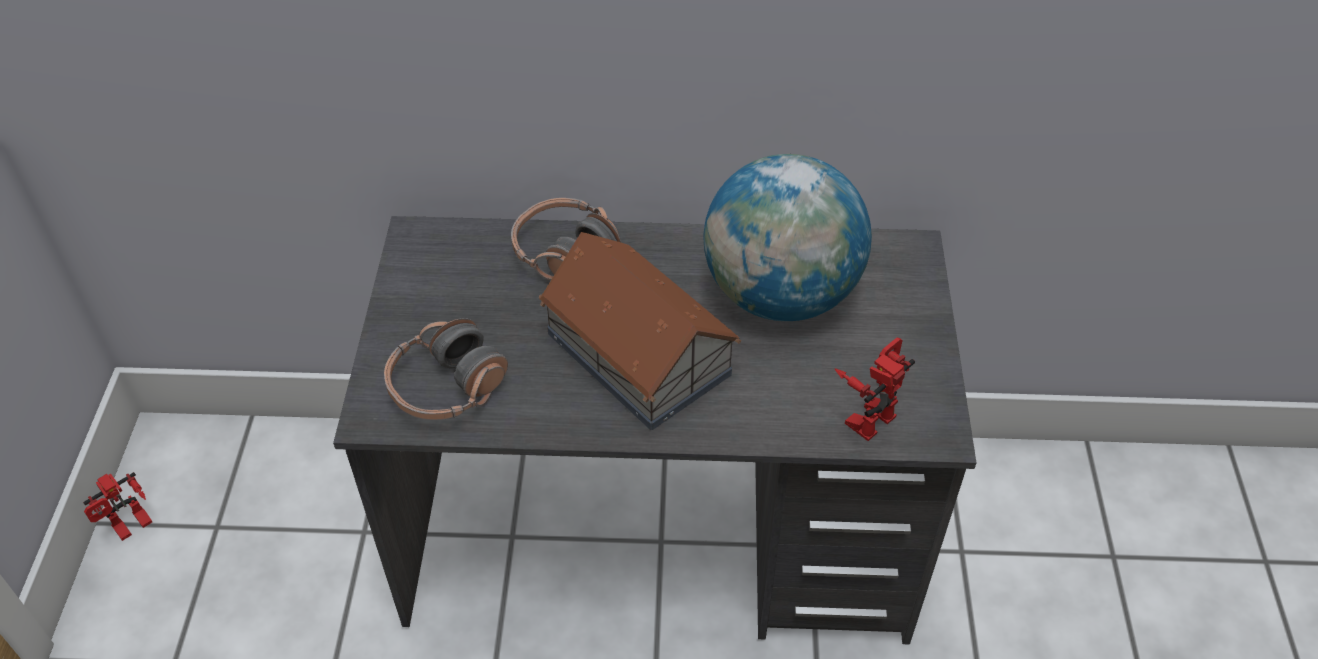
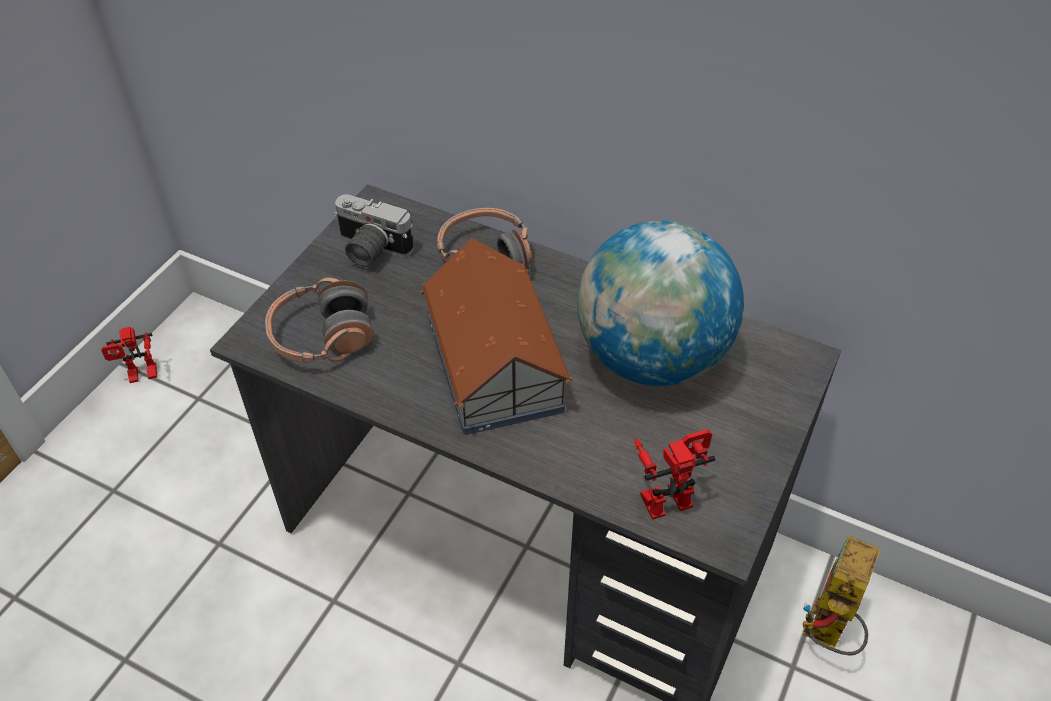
camera: 25 degrees right, 0 degrees up
none -> camera [333,194,414,268]
none -> toy robot [803,536,880,655]

